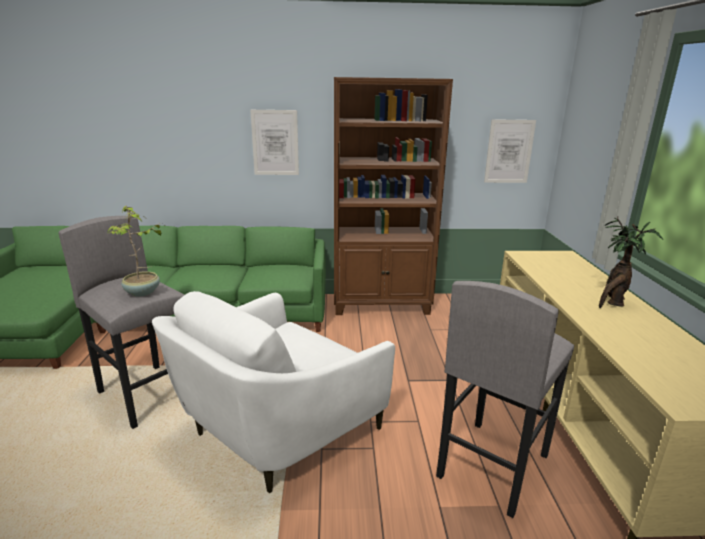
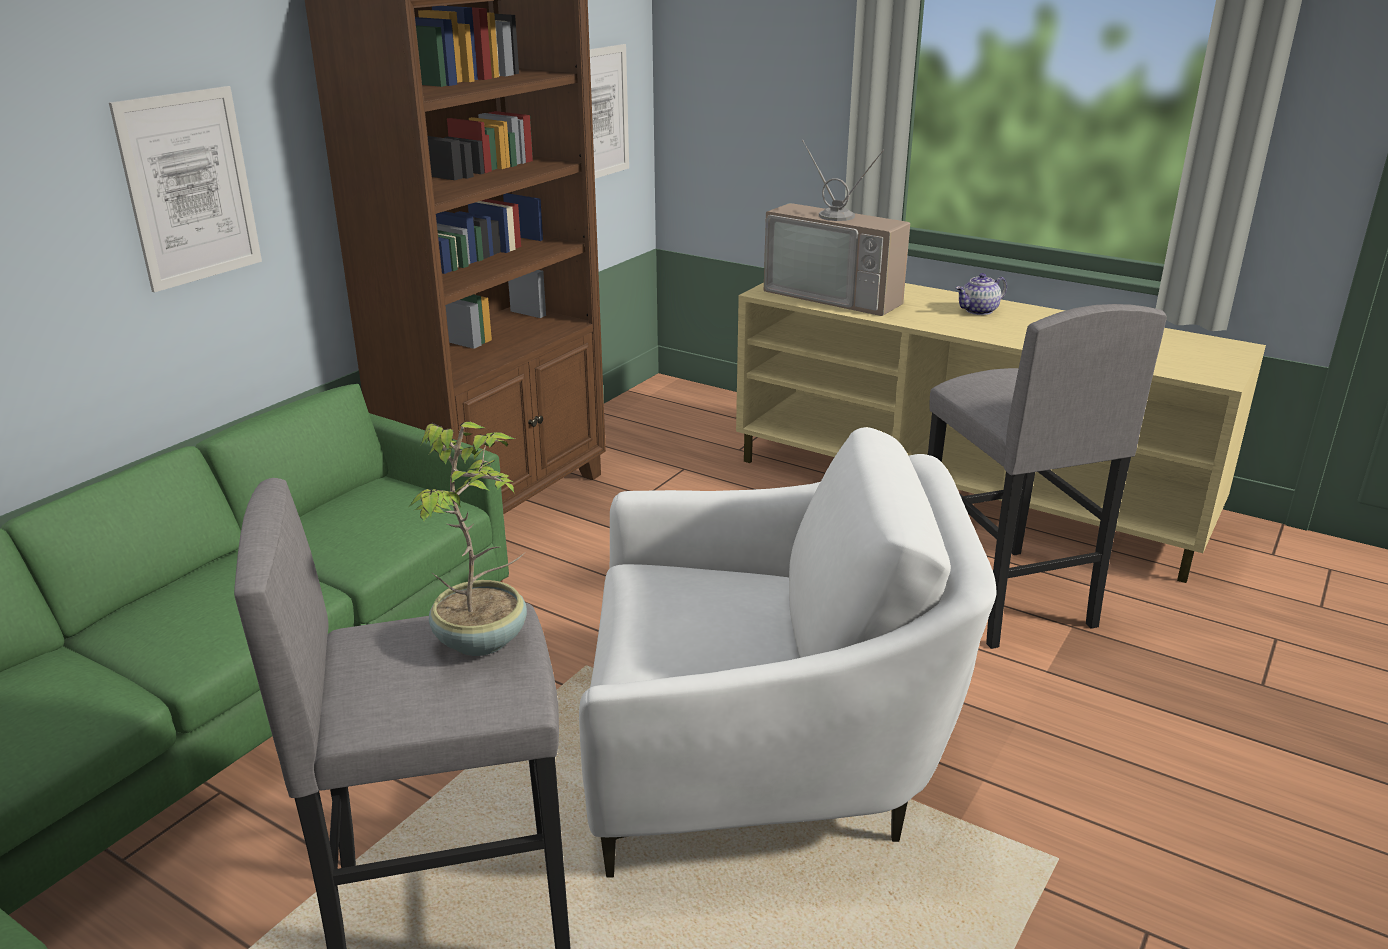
camera: 55 degrees left, 5 degrees up
white armchair [152,291,395,493] -> white armchair turned 75 degrees counterclockwise [579,427,997,877]
potted plant [599,216,663,308] -> teapot [956,273,1007,315]
none -> television [764,140,910,316]

